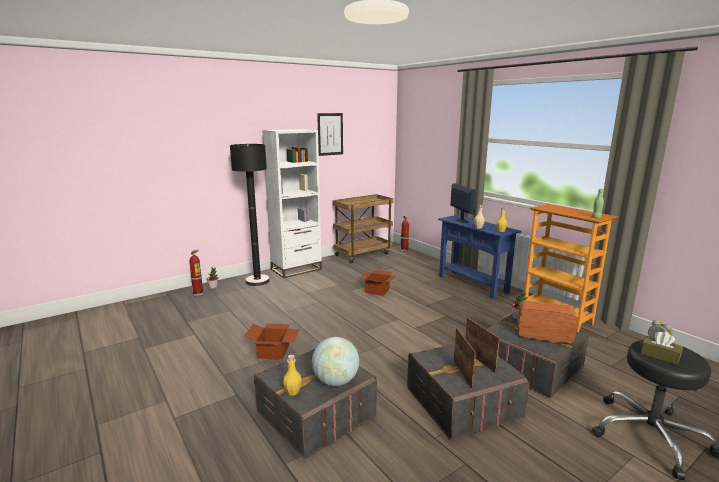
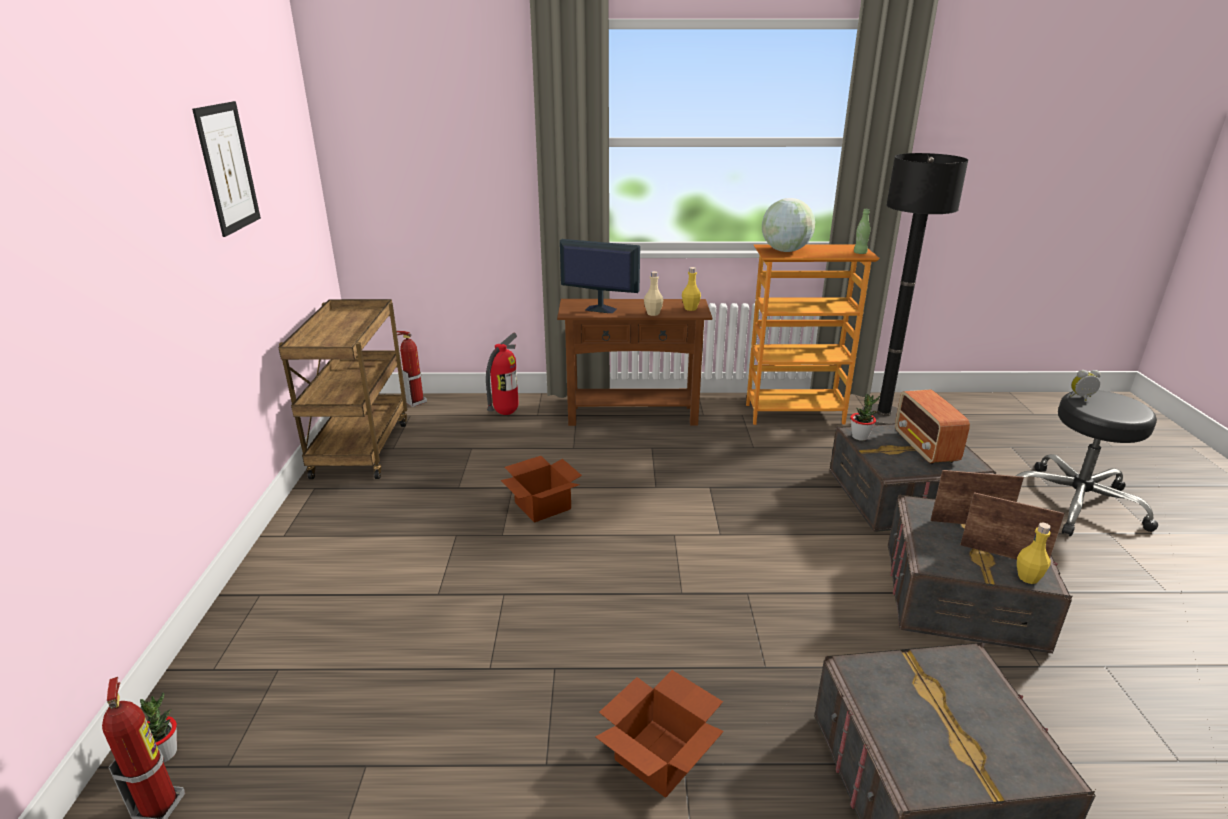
camera: 55 degrees left, 10 degrees up
black floor lamp [230,144,270,286] -> black floor lamp moved to [862,153,968,425]
white bookcase [262,129,322,278] -> none
yellow bottle [283,355,302,396] -> yellow bottle moved to [1017,522,1051,584]
globe [312,337,359,386] -> globe moved to [762,198,815,252]
blue console table [438,215,522,299] -> brown console table [557,299,712,426]
radio [517,301,578,344] -> radio turned 60 degrees counterclockwise [895,389,970,464]
brown tissue box [641,331,683,365] -> none
none -> fire extinguisher [486,332,519,415]

